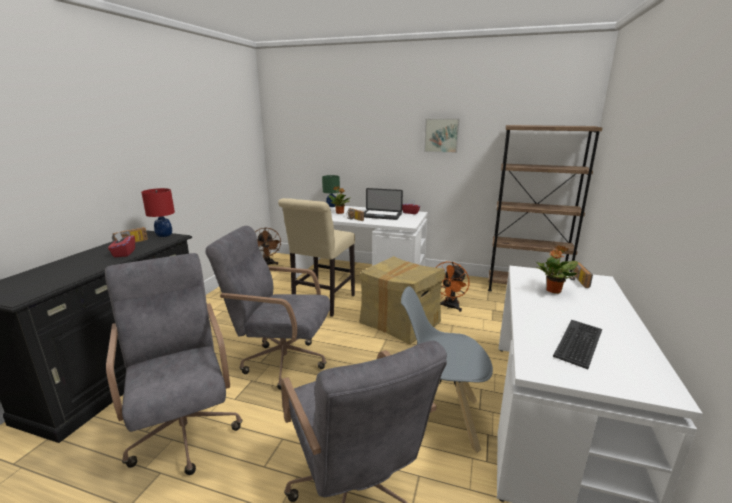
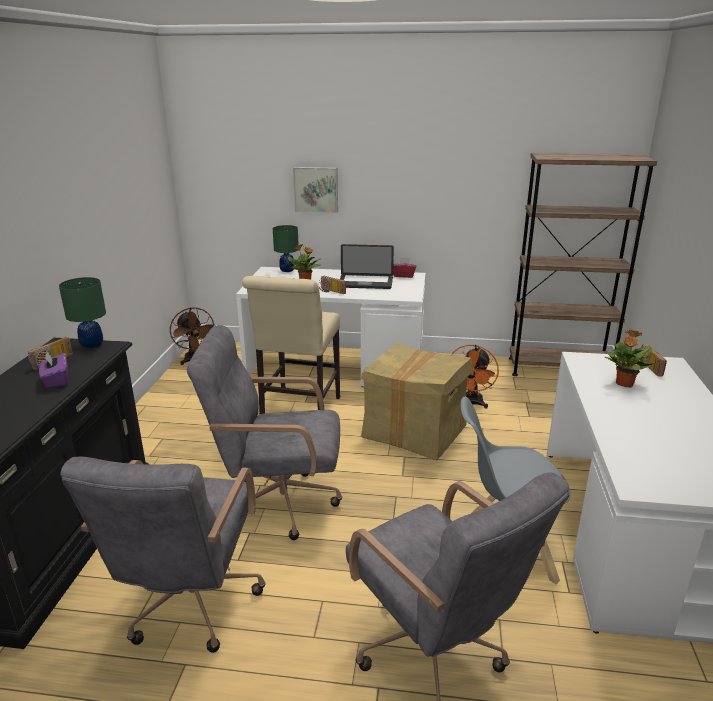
camera: 10 degrees left, 5 degrees up
grey office chair [105,253,243,475] -> grey office chair turned 135 degrees counterclockwise [61,457,266,653]
red tissue box [108,232,135,257] -> purple tissue box [39,352,68,388]
red table lamp [141,188,175,237] -> green table lamp [59,277,106,348]
picture [424,118,460,153] -> picture moved to [293,167,338,213]
keyboard [553,320,602,369] -> none

